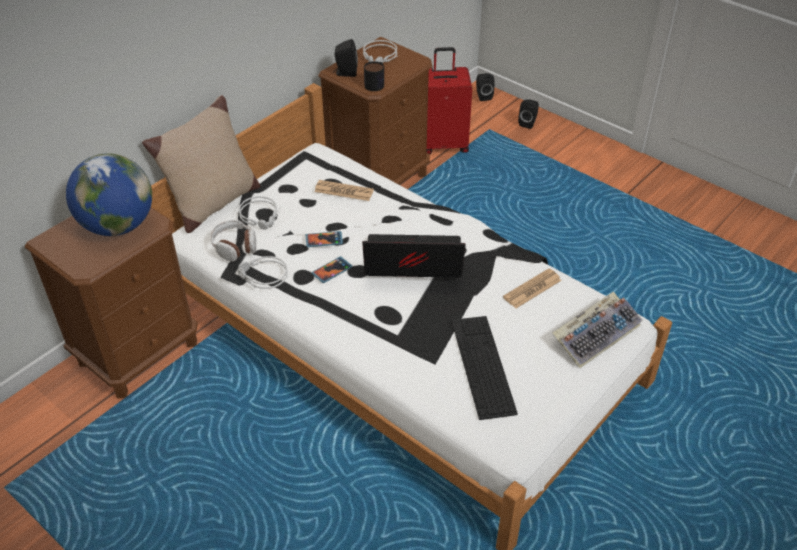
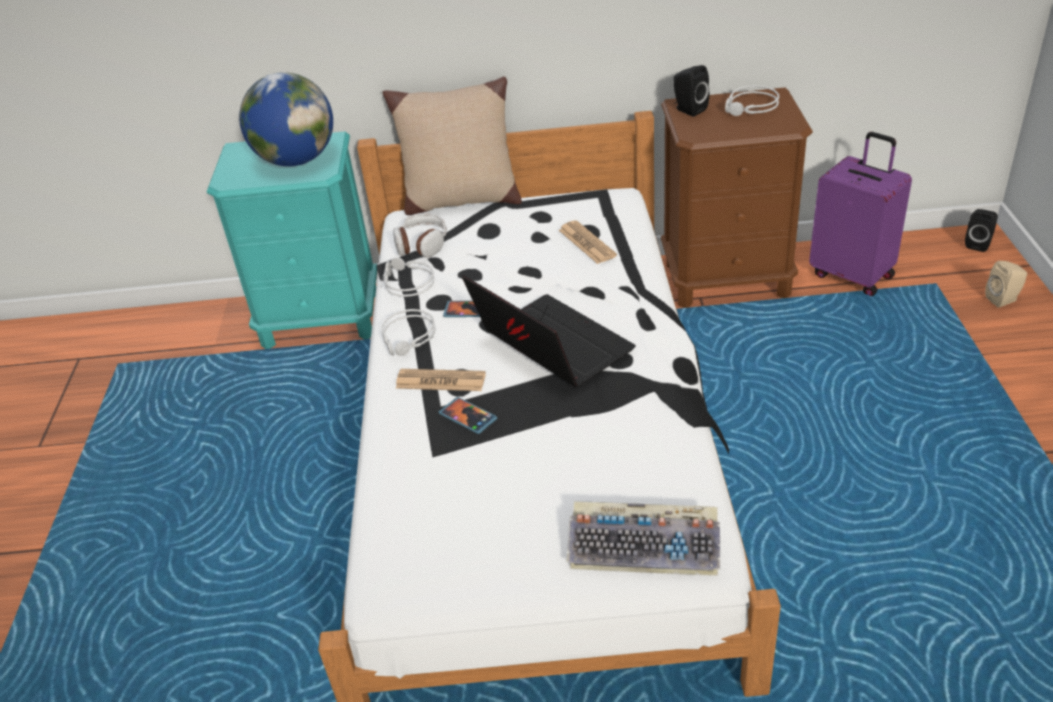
camera: 50 degrees right, 5 degrees down
brown nightstand [25,207,198,398] -> turquoise nightstand [207,131,377,349]
grey headphones [238,196,280,230] -> grey headphones moved to [381,309,436,356]
phone [306,231,343,247] -> phone moved to [439,397,497,434]
mug [364,61,384,91] -> none
red suitcase [427,47,472,154] -> purple suitcase [809,132,912,296]
keyboard [452,316,518,420] -> none
newspaper [503,268,562,308] -> newspaper moved to [396,369,486,391]
black speaker [518,99,539,129] -> beige speaker [985,261,1027,308]

